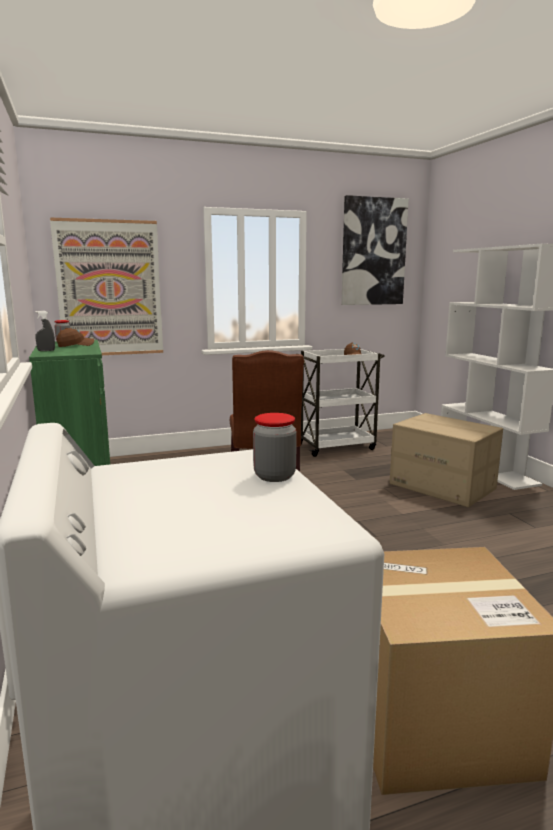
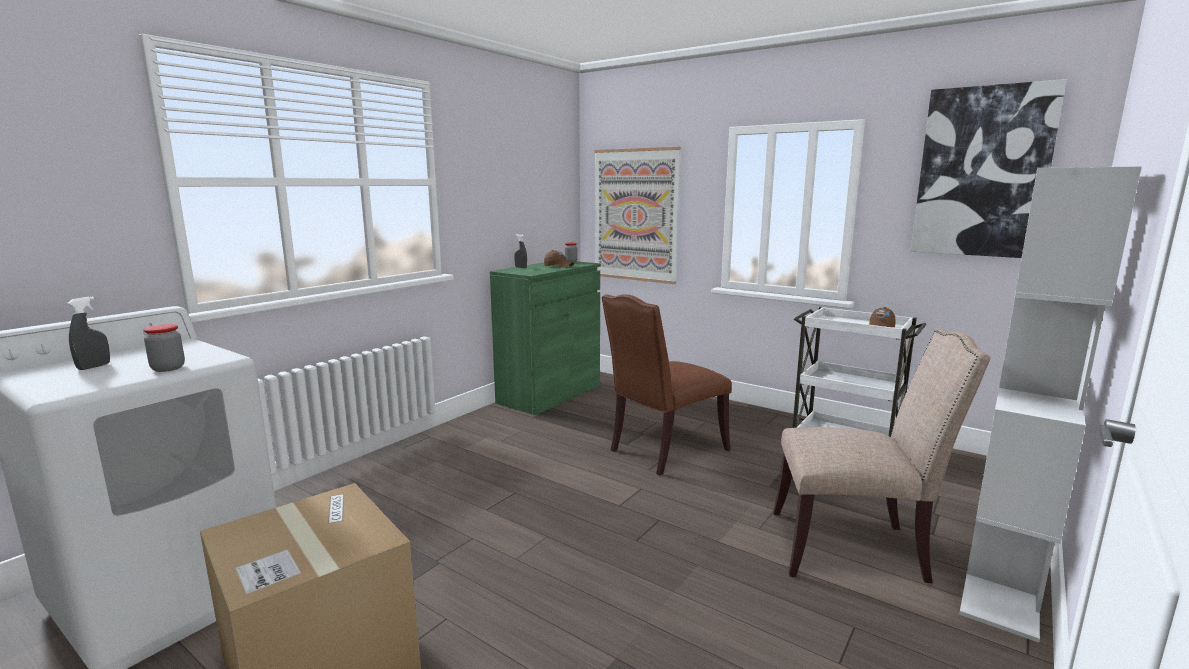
camera: 55 degrees right, 0 degrees up
cardboard box [390,413,503,507] -> beige chair [773,328,990,583]
none -> grey spray bottle [67,297,110,370]

